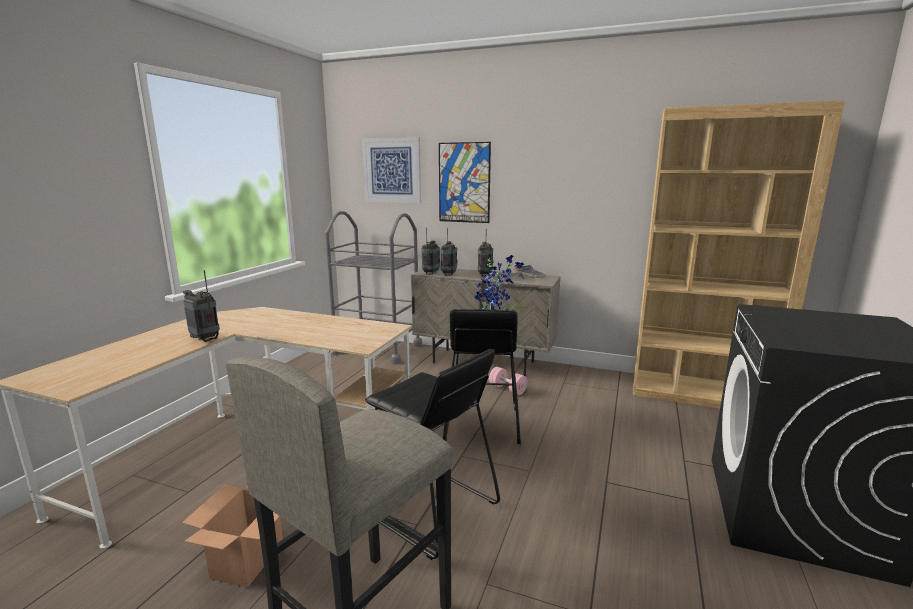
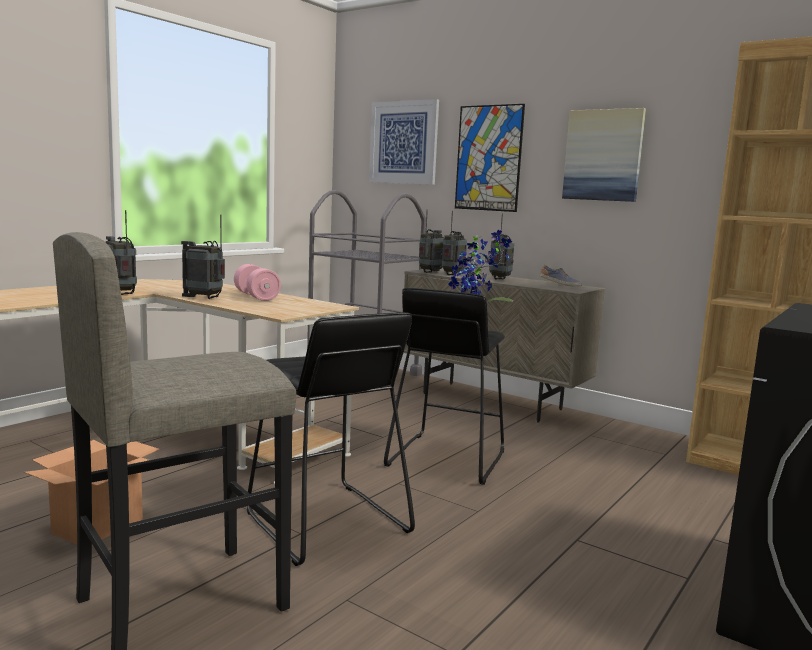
camera: 15 degrees right, 5 degrees down
pink dumbbell [489,367,527,395] -> pink dumbbell moved to [234,264,281,301]
none -> radio [181,215,225,299]
none -> picture [562,108,646,202]

